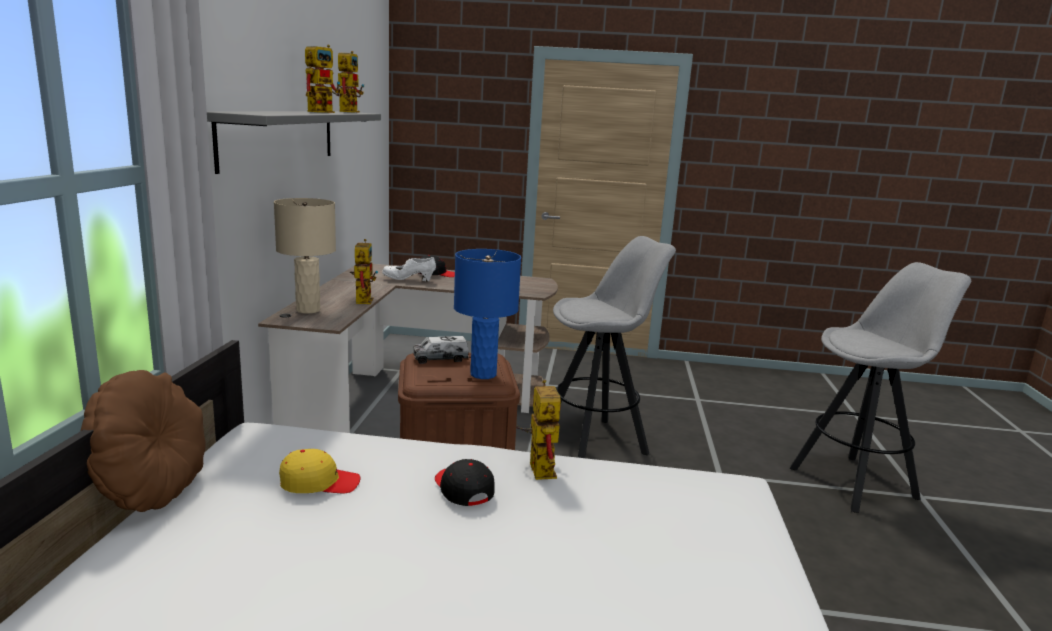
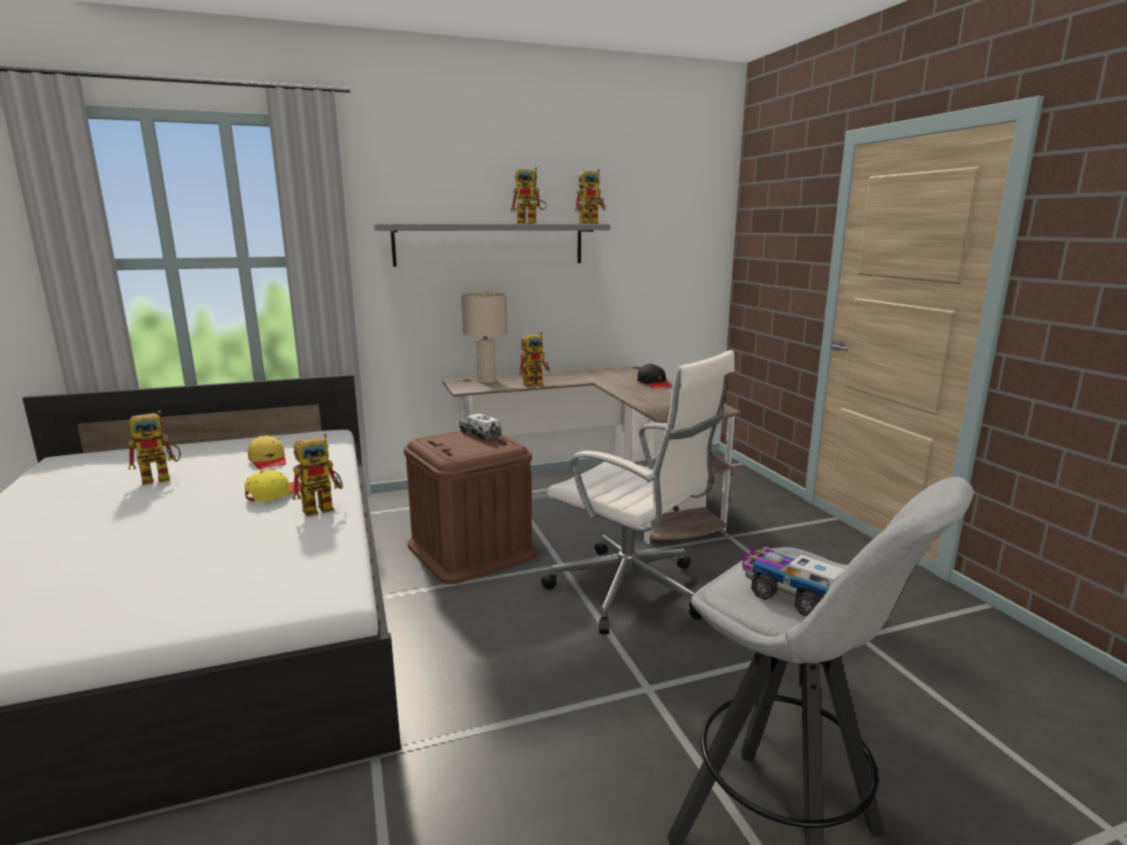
camera: 65 degrees right, 0 degrees up
brown pillow [81,370,206,512] -> none
white shoe [382,257,436,281] -> none
black cap [435,459,494,506] -> yellow cap [245,470,303,502]
blue table lamp [454,249,521,379] -> none
grey stool [553,236,676,458] -> white office chair [541,350,735,634]
none -> toy robot [128,410,181,486]
none -> toy truck [742,547,844,616]

